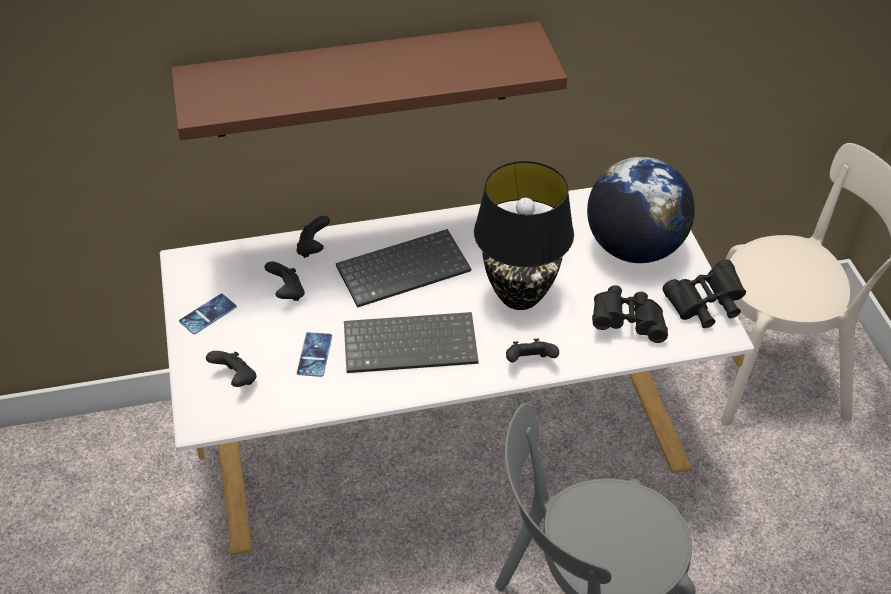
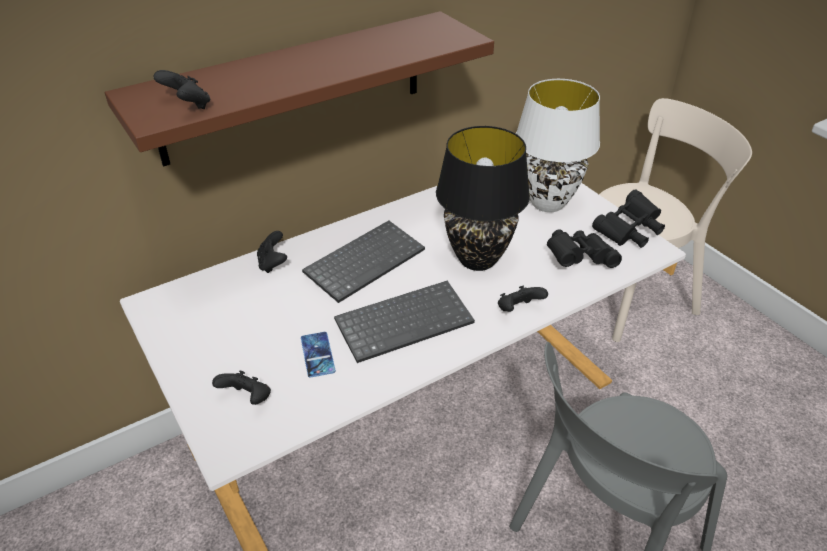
camera: 20 degrees left, 5 degrees down
phone [179,294,237,334] -> none
black game controller [264,261,305,301] -> black game controller moved to [154,70,210,109]
globe [587,157,695,263] -> white table lamp [516,79,600,212]

